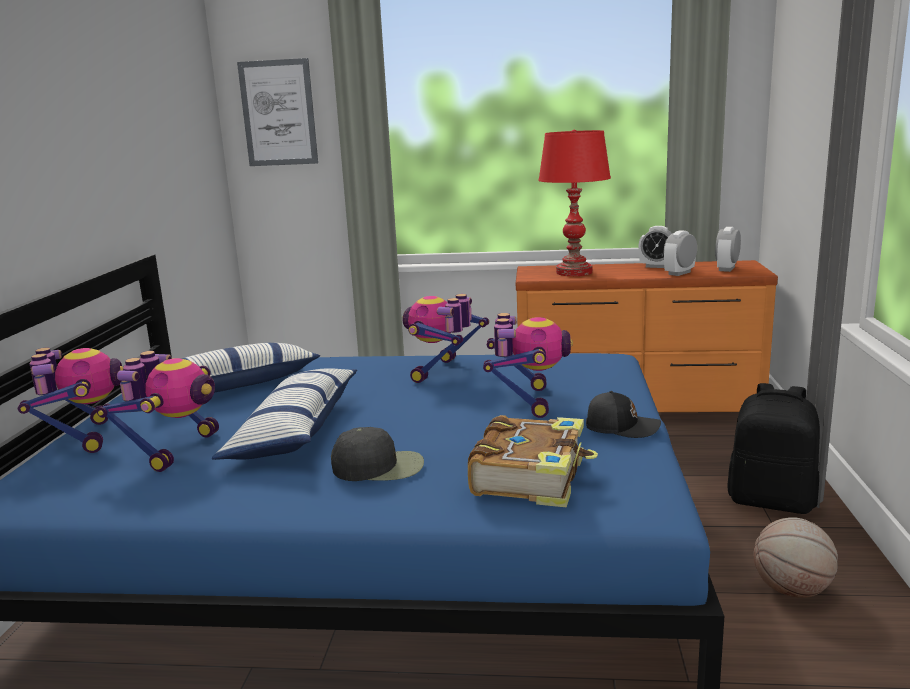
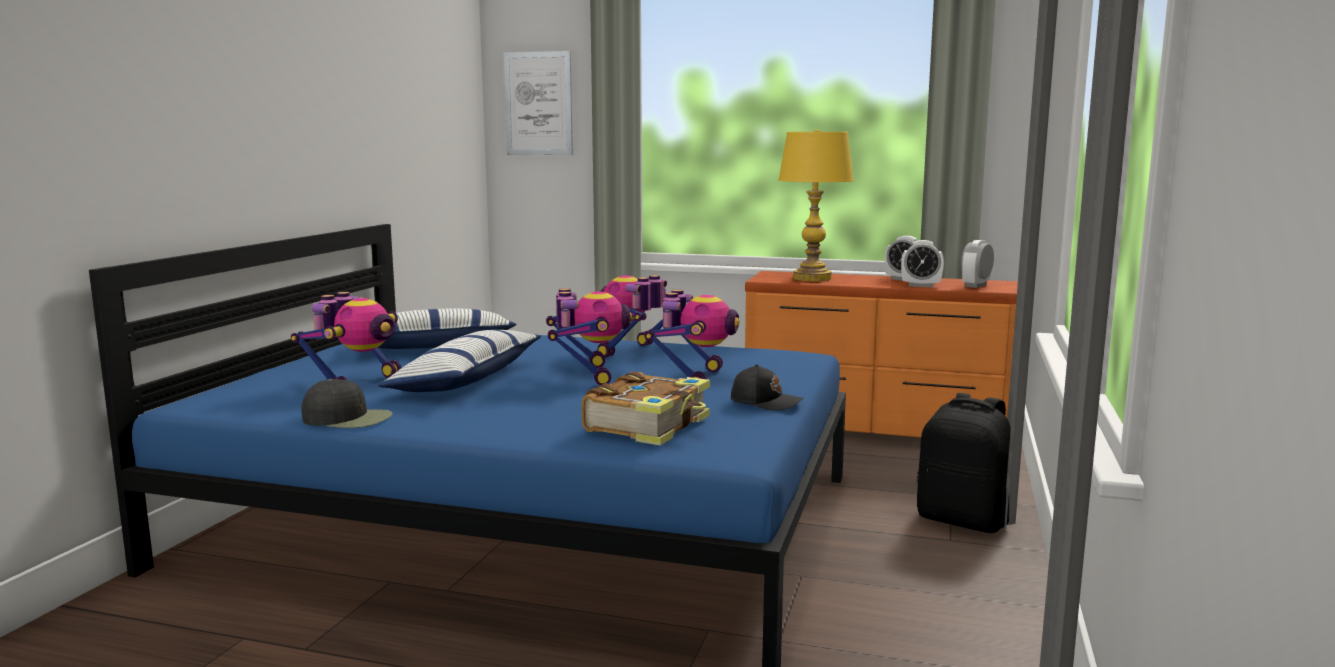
camera: 10 degrees right, 5 degrees down
toy robot [18,348,123,453] -> toy robot moved to [546,288,632,385]
black cap [331,427,424,481] -> black cap moved to [301,379,393,428]
red table lamp [538,130,611,276] -> yellow table lamp [778,130,854,282]
alarm clock [663,230,697,276] -> alarm clock turned 135 degrees counterclockwise [901,240,944,287]
basketball [754,517,838,598] -> none

